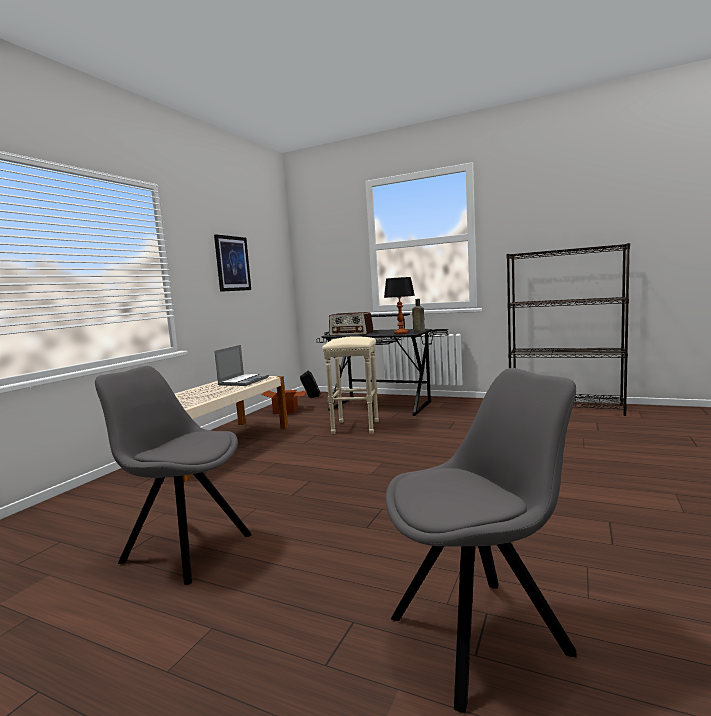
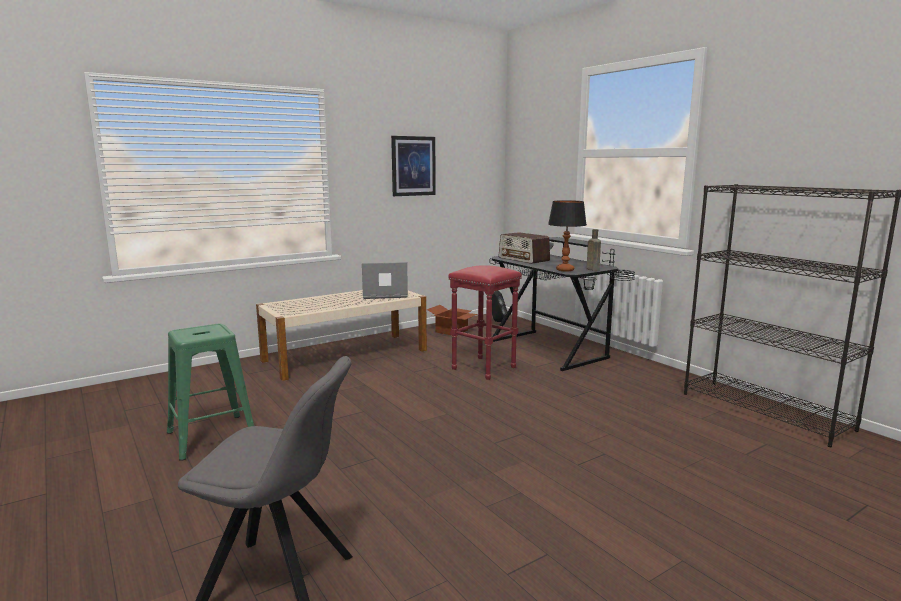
camera: 30 degrees right, 5 degrees up
grey chair [95,366,251,585] -> green stool [167,324,254,461]
laptop [214,345,269,386] -> laptop turned 150 degrees counterclockwise [362,262,408,299]
beige stool [322,336,379,434] -> red stool [448,265,522,380]

